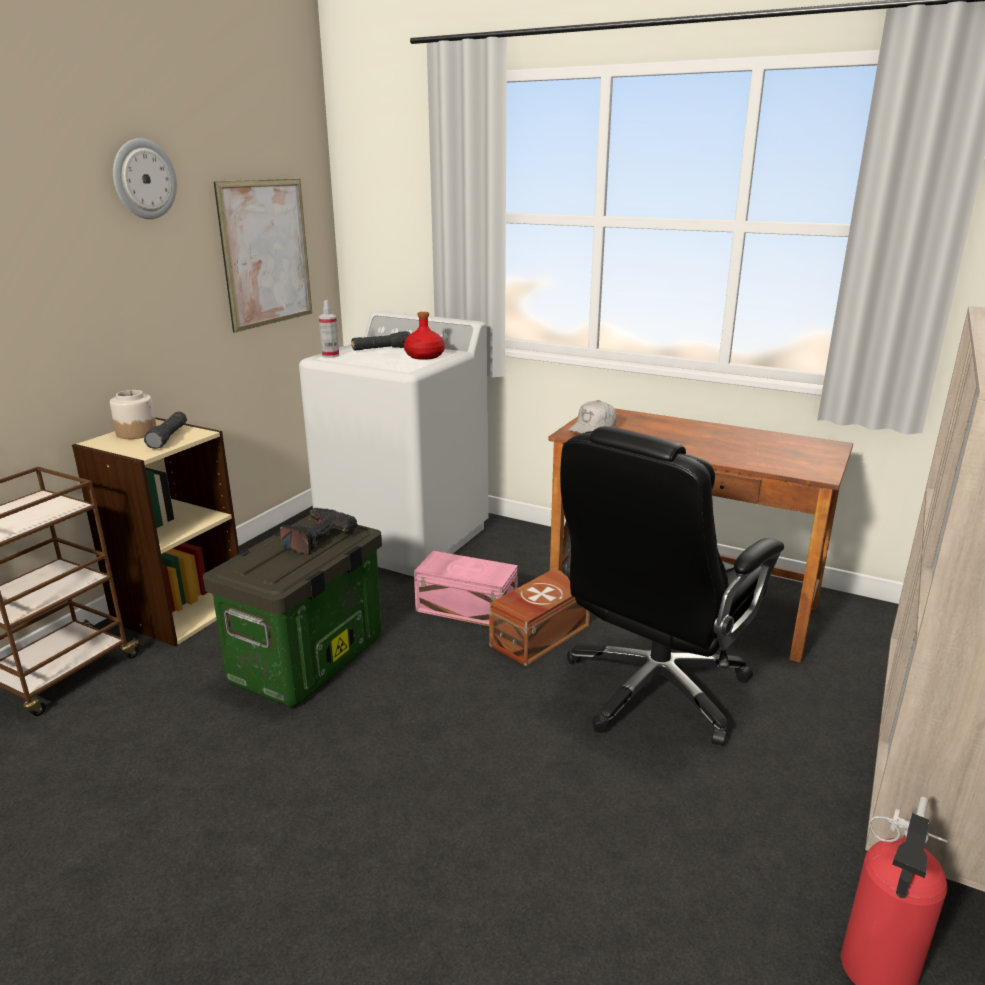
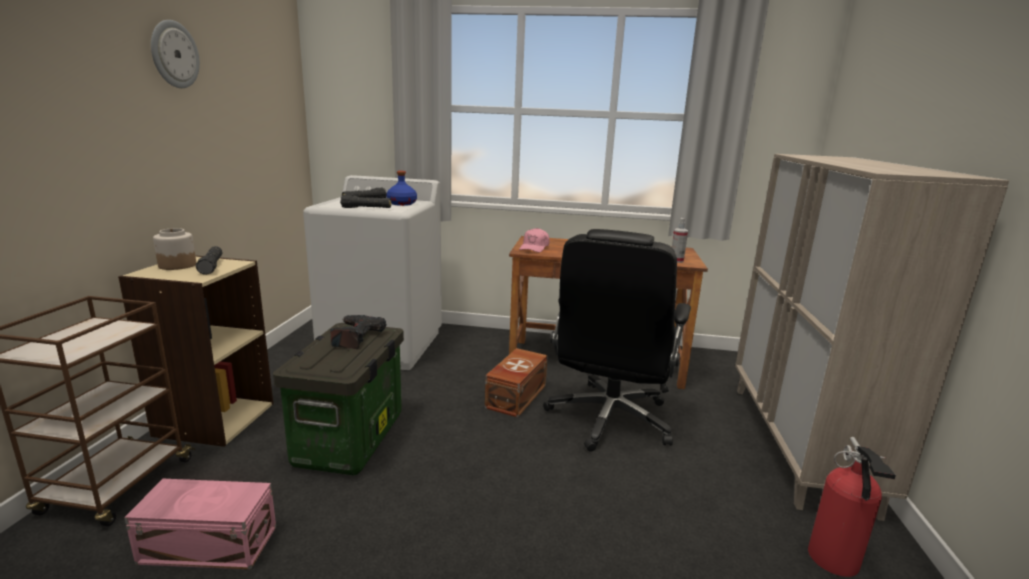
camera: 20 degrees left, 5 degrees down
picture [214,179,312,333] -> none
spray bottle [319,300,339,358] -> spray bottle moved to [672,218,688,263]
red bottle [404,312,445,360] -> blue bottle [386,171,417,206]
pink storage box [414,551,518,626] -> pink storage box moved to [124,479,276,569]
white cap [568,400,617,433] -> pink cap [519,228,550,252]
none -> black flashlight [340,195,391,208]

